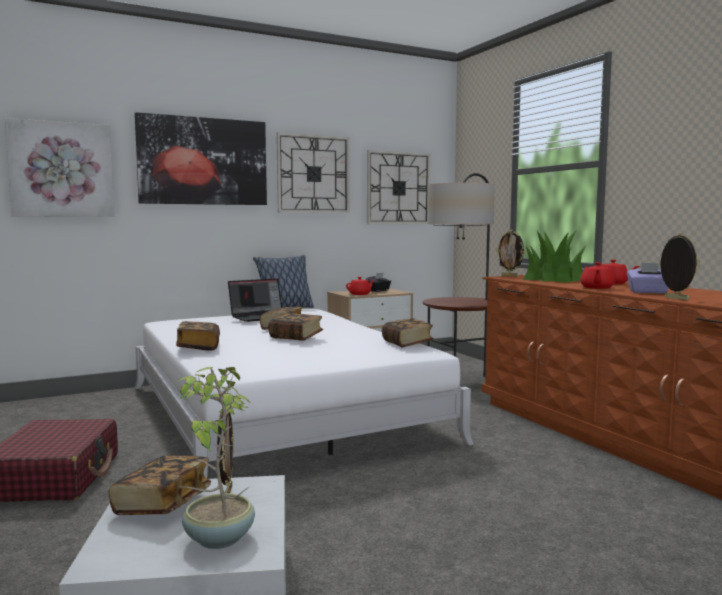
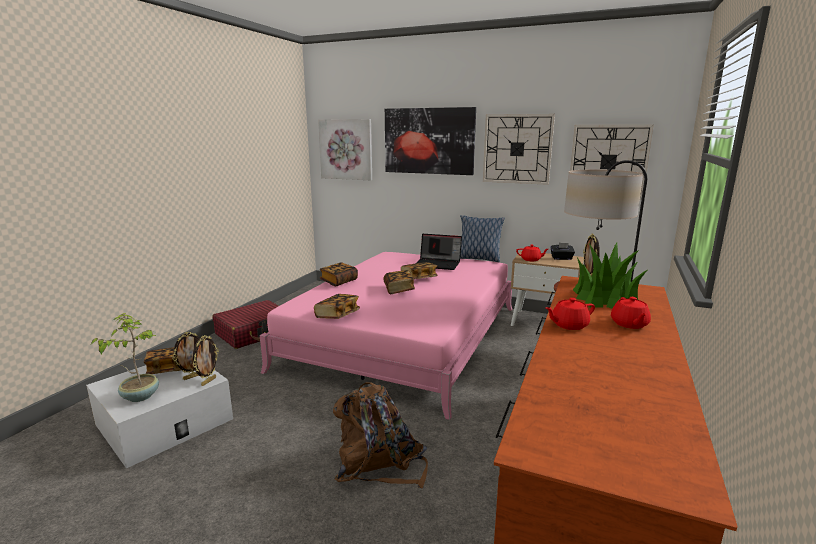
camera: 50 degrees right, 10 degrees up
white bed [135,309,474,479] -> pink bed [260,252,512,420]
book [382,318,434,348] -> book moved to [314,294,360,319]
purple tissue box [627,263,669,294] -> none
picture frame [660,233,700,300] -> picture frame moved to [193,335,219,386]
none -> brown backpack [333,382,428,488]

